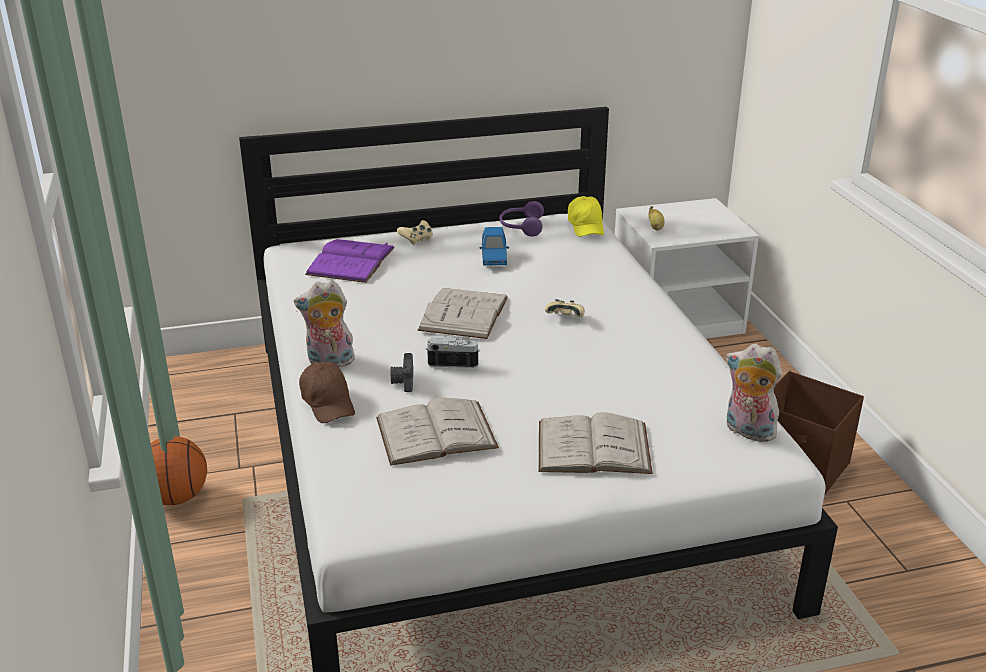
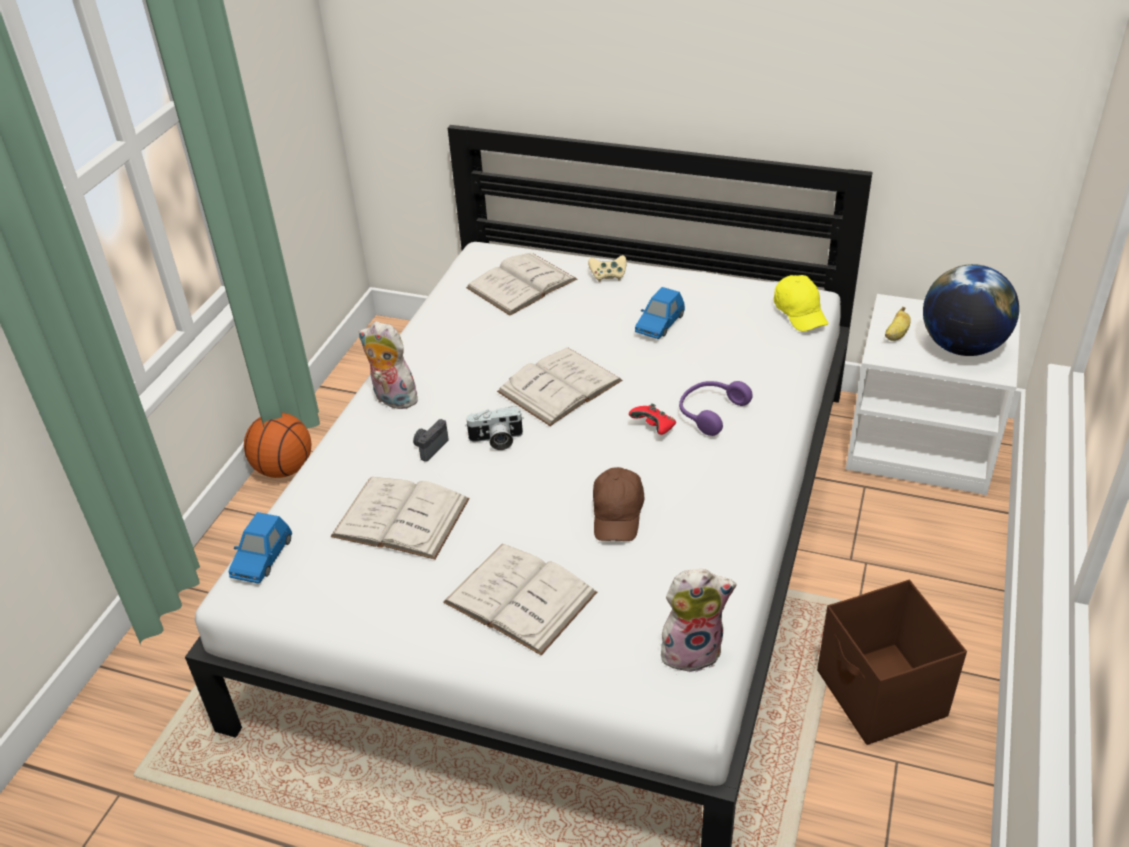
camera: 35 degrees right, 10 degrees up
brown cap [299,362,355,423] -> brown cap moved to [593,467,644,541]
purple book [305,239,395,283] -> white book [466,253,577,316]
camera [425,335,480,368] -> camera turned 135 degrees clockwise [466,406,524,450]
purple headphones [499,201,544,237] -> purple headphones moved to [679,381,753,436]
beige game controller [545,299,585,317] -> red game controller [629,403,676,435]
yellow cap [568,196,604,237] -> yellow cap turned 45 degrees counterclockwise [774,275,828,331]
plush toy [726,344,782,442] -> plush toy turned 105 degrees clockwise [661,569,737,674]
none -> blue toy car [228,512,292,584]
none -> globe [923,264,1019,356]

